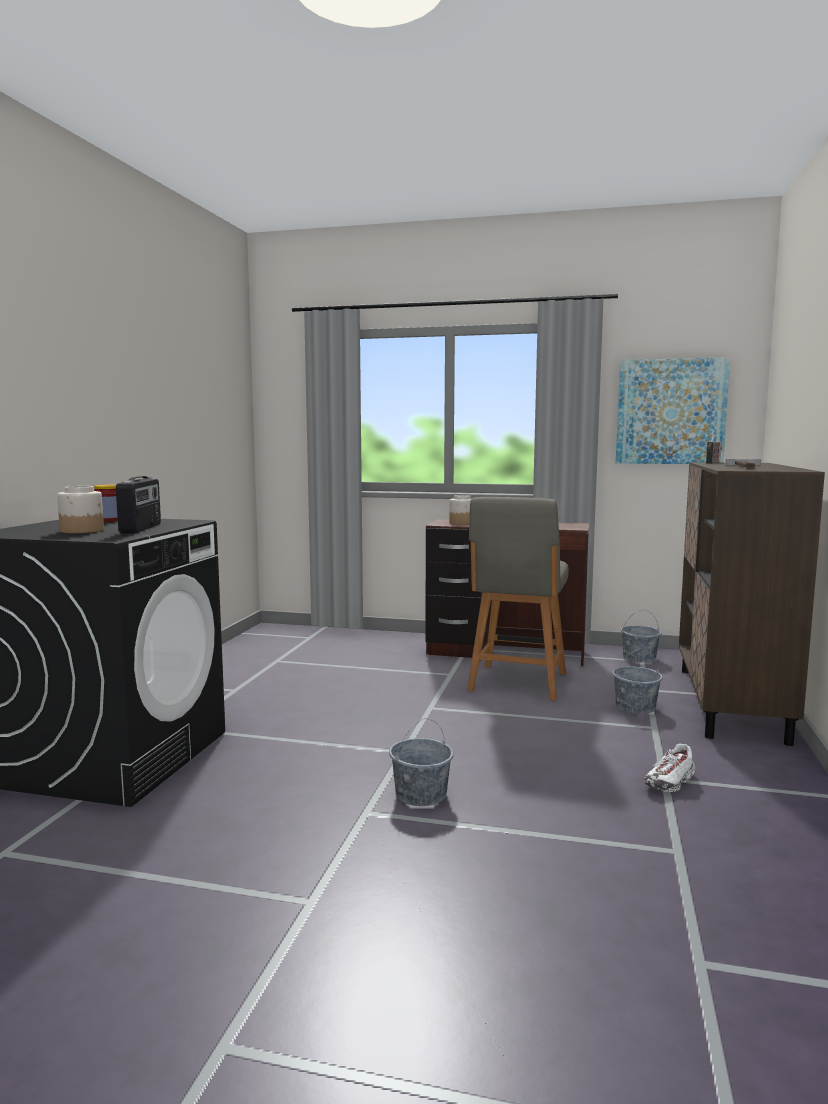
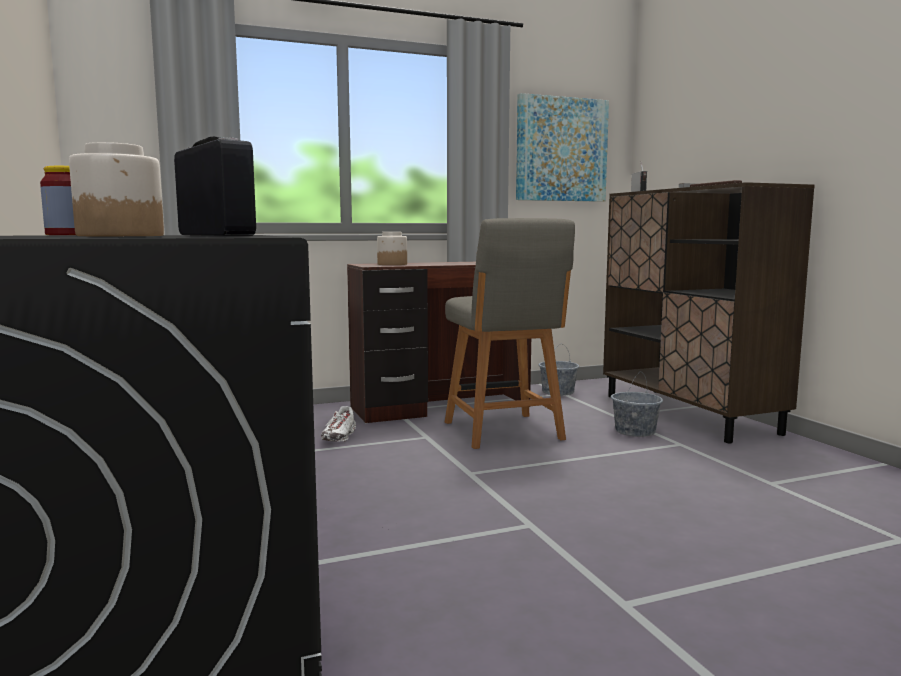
camera: 35 degrees left, 0 degrees up
grey bucket [389,719,454,806] -> none
white shoe [644,744,695,793] -> white shoe moved to [321,406,356,442]

